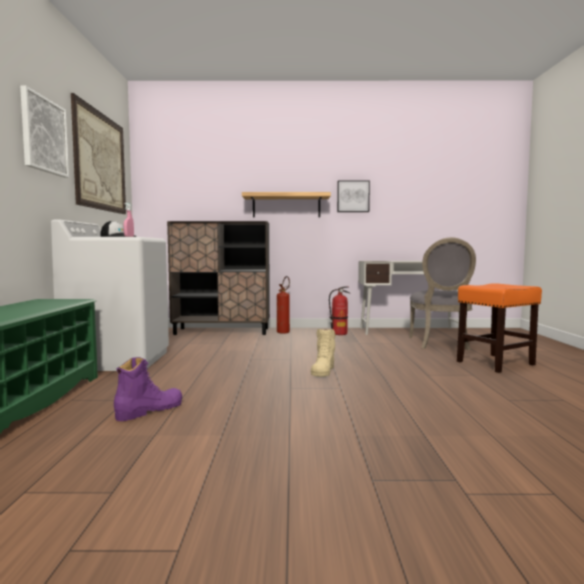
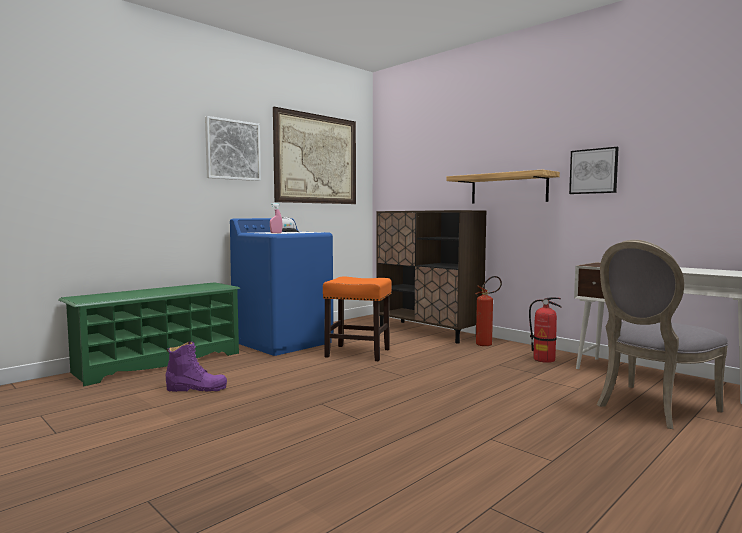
camera: 45 degrees right, 0 degrees up
white washing machine [51,219,169,371] -> blue washing machine [230,218,333,356]
beige boot [311,329,336,377] -> none
orange stool [457,283,542,373] -> orange stool moved to [323,277,392,361]

